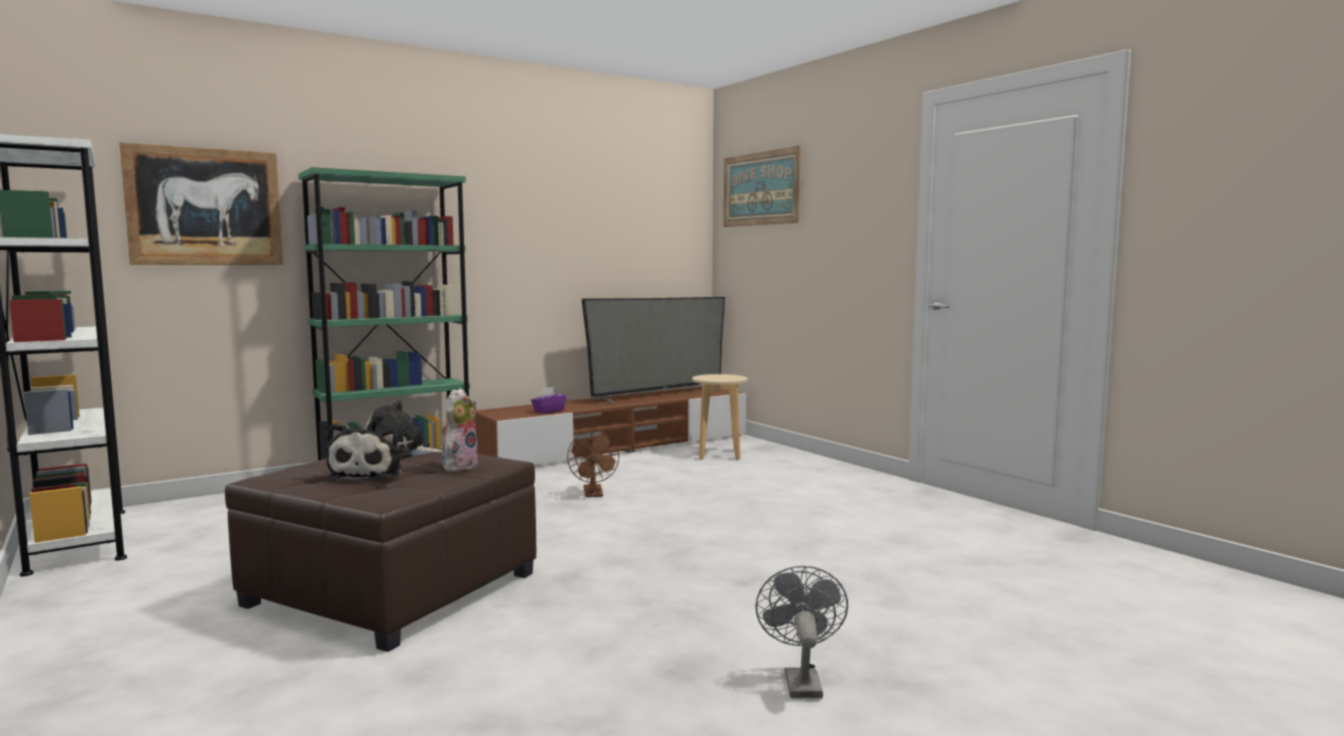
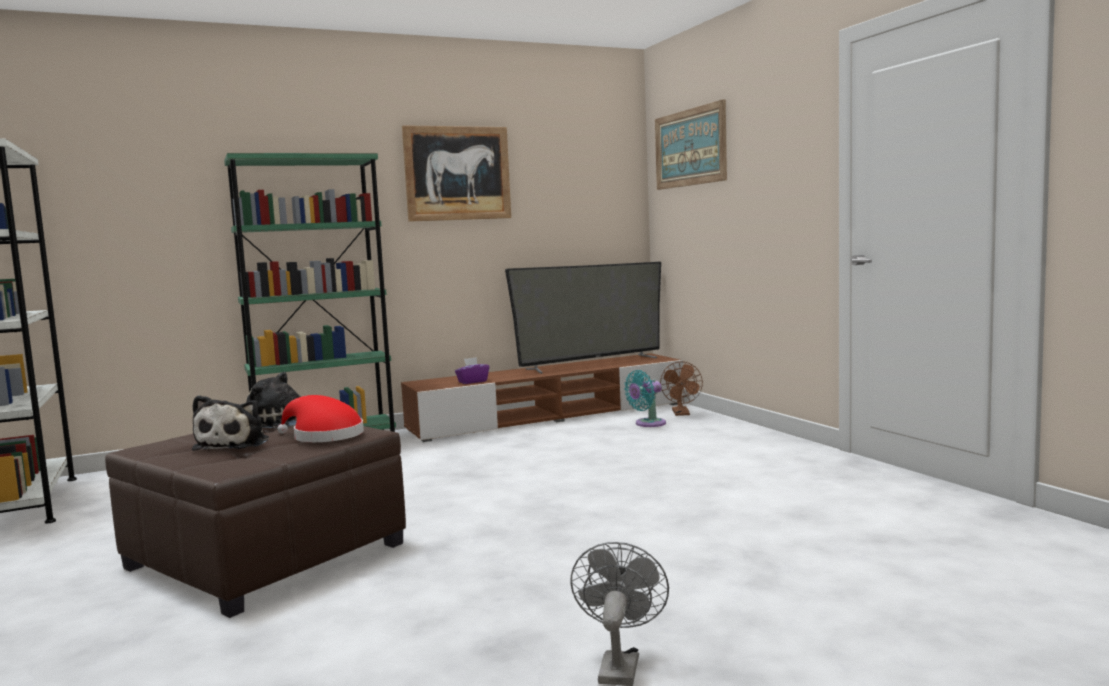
camera: 10 degrees right, 0 degrees up
picture [120,142,283,265] -> picture moved to [402,125,511,222]
plush toy [442,388,479,472] -> red hat [277,395,364,442]
brown fan [567,431,619,497] -> brown fan moved to [660,361,703,416]
beige stool [692,374,748,460] -> turquoise fan [624,370,666,427]

